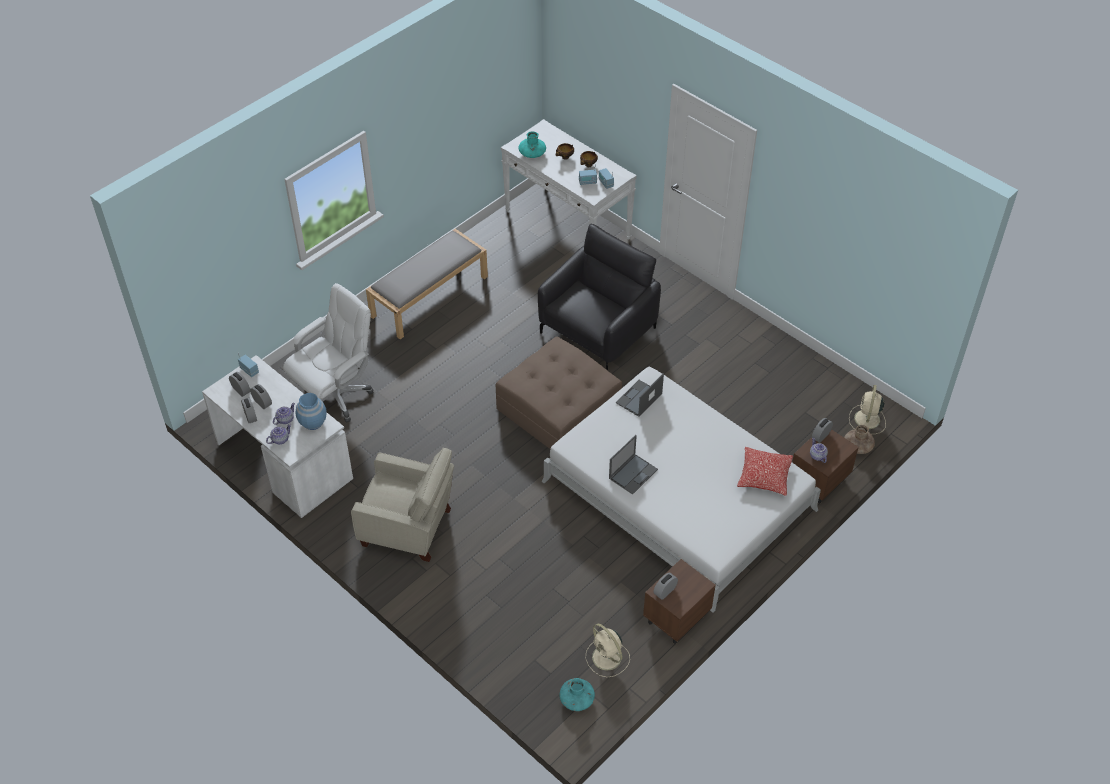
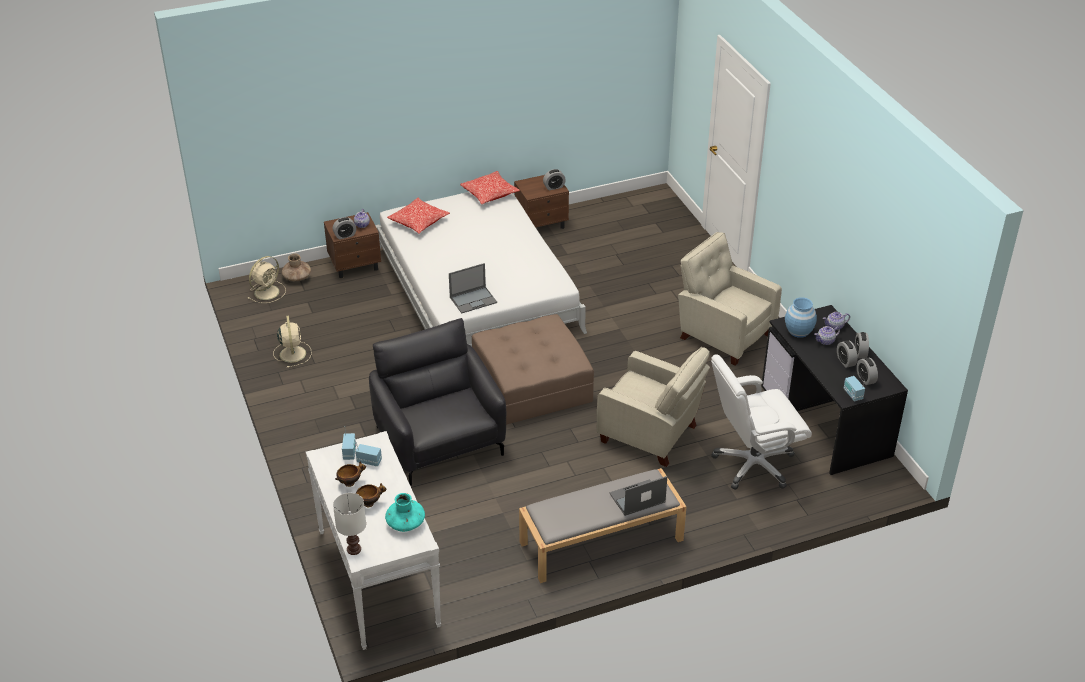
camera: 155 degrees left, 10 degrees down
white desk [202,355,353,518] -> black desk [761,305,908,475]
black armchair [538,223,661,371] -> black armchair turned 90 degrees clockwise [369,318,506,486]
turquoise vase [560,678,595,711] -> none
beige fan [586,624,630,677] -> beige fan moved to [273,316,312,368]
laptop [609,435,658,495] -> laptop moved to [609,476,667,516]
none -> white table lamp [333,493,366,555]
none -> pillow [460,171,520,204]
none -> beige armchair [597,347,710,467]

